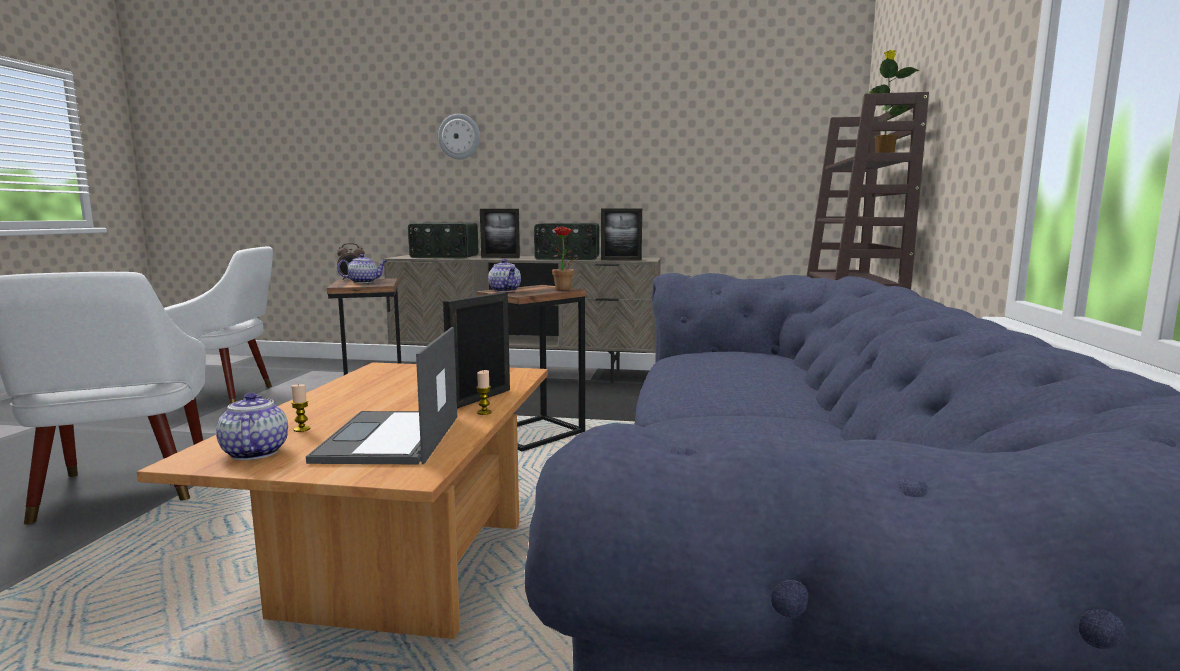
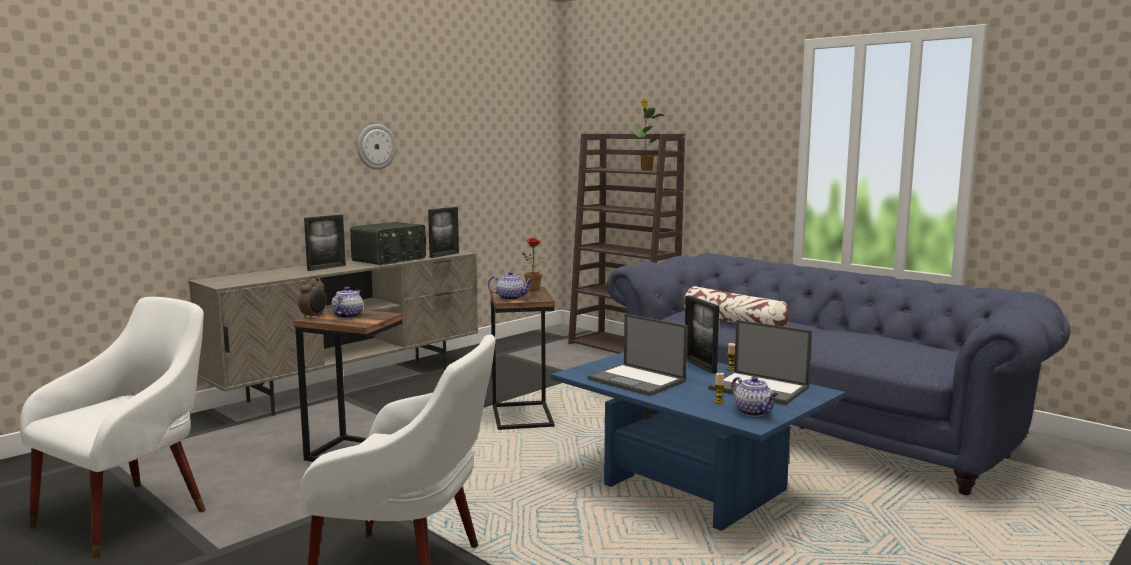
camera: 55 degrees left, 0 degrees up
brown coffee table [137,362,548,639] -> blue coffee table [551,352,845,531]
teapot [216,392,288,460] -> teapot turned 135 degrees counterclockwise [731,376,778,417]
radio [408,223,478,258] -> none
wall clock [438,114,480,159] -> wall clock moved to [357,124,396,170]
none -> laptop [587,314,688,396]
none -> pillow [684,286,790,327]

